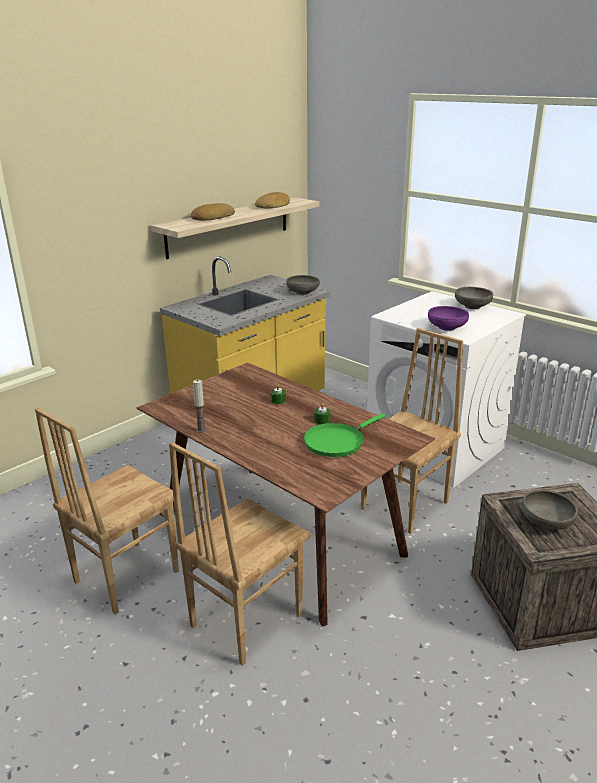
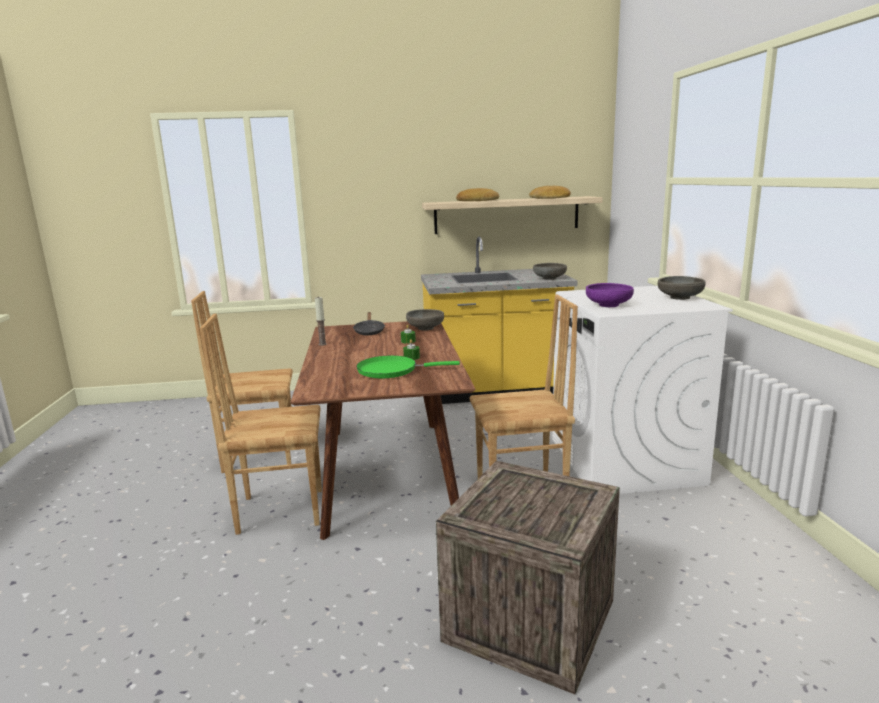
camera: 40 degrees right, 10 degrees down
grey bowl [522,490,578,530] -> grey bowl moved to [406,309,444,330]
none -> black frying pan [353,312,385,335]

